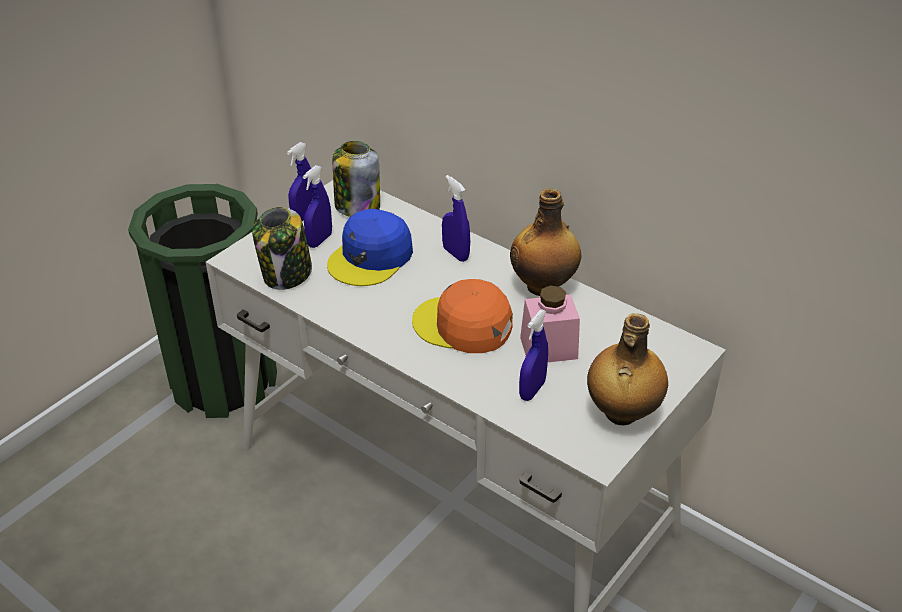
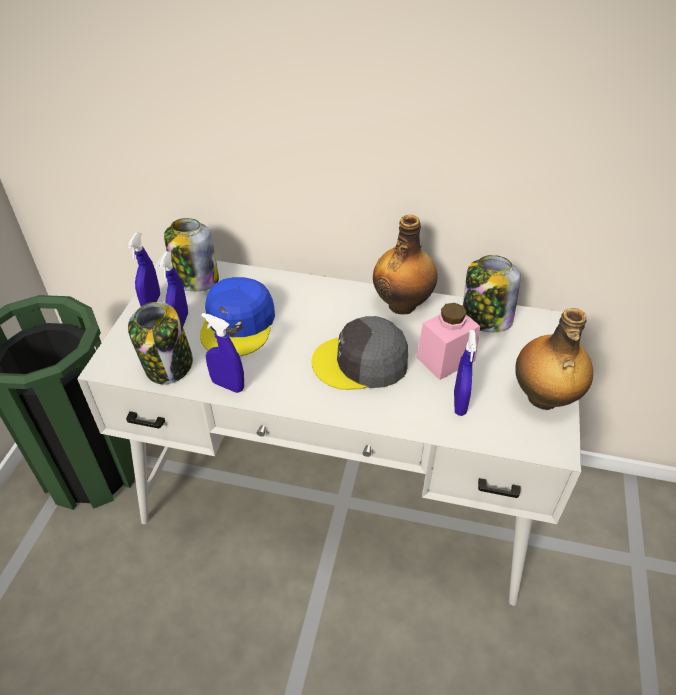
camera: 25 degrees left, 5 degrees up
orange cap [412,279,513,353] -> grey cap [312,316,408,390]
blue spray bottle [442,175,470,262] -> blue spray bottle moved to [201,313,244,393]
none -> jar [463,255,521,332]

